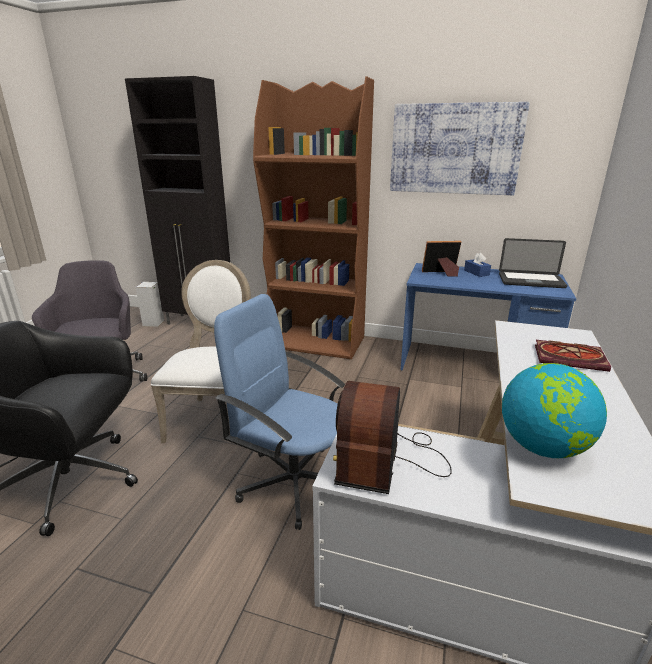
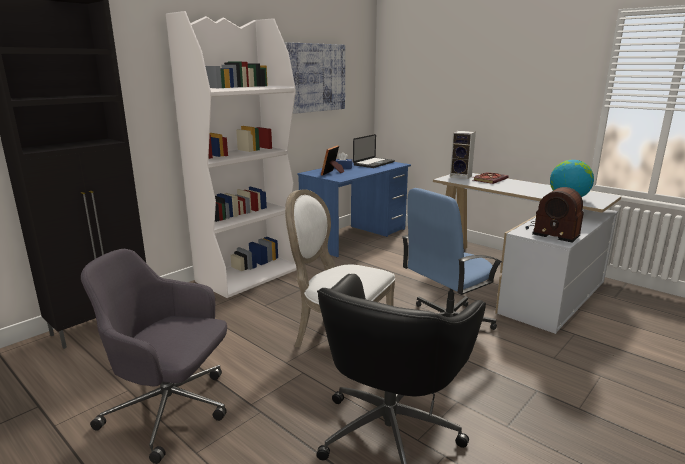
camera: 65 degrees left, 5 degrees down
speaker [136,282,164,327] -> speaker moved to [450,131,476,179]
brown bookcase [253,76,374,359] -> white bookcase [166,11,297,298]

